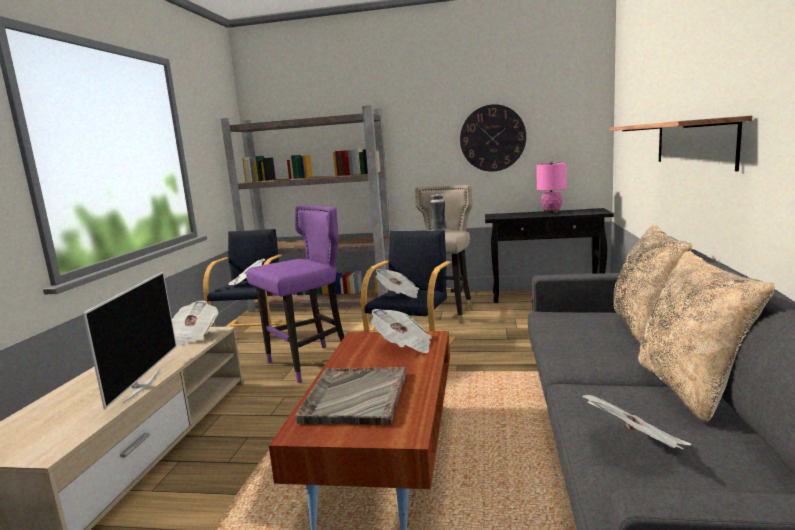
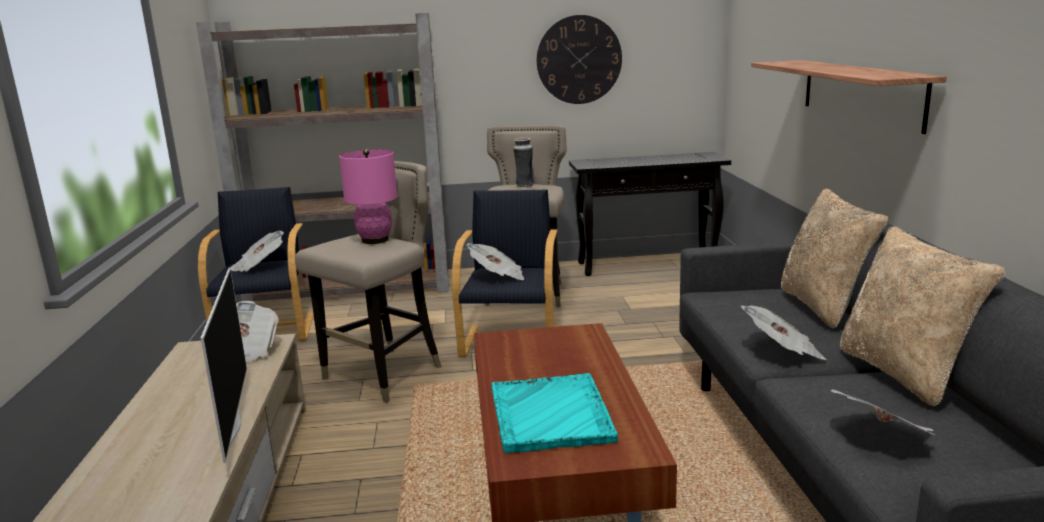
camera: 15 degrees left, 5 degrees up
purple stool [246,205,344,383] -> beige stool [295,161,441,403]
grey tray [296,367,406,425] -> turquoise tray [491,373,618,453]
newspaper [371,309,432,353] -> newspaper moved to [741,305,827,360]
pink table lamp [536,161,567,213] -> pink table lamp moved to [339,149,397,244]

